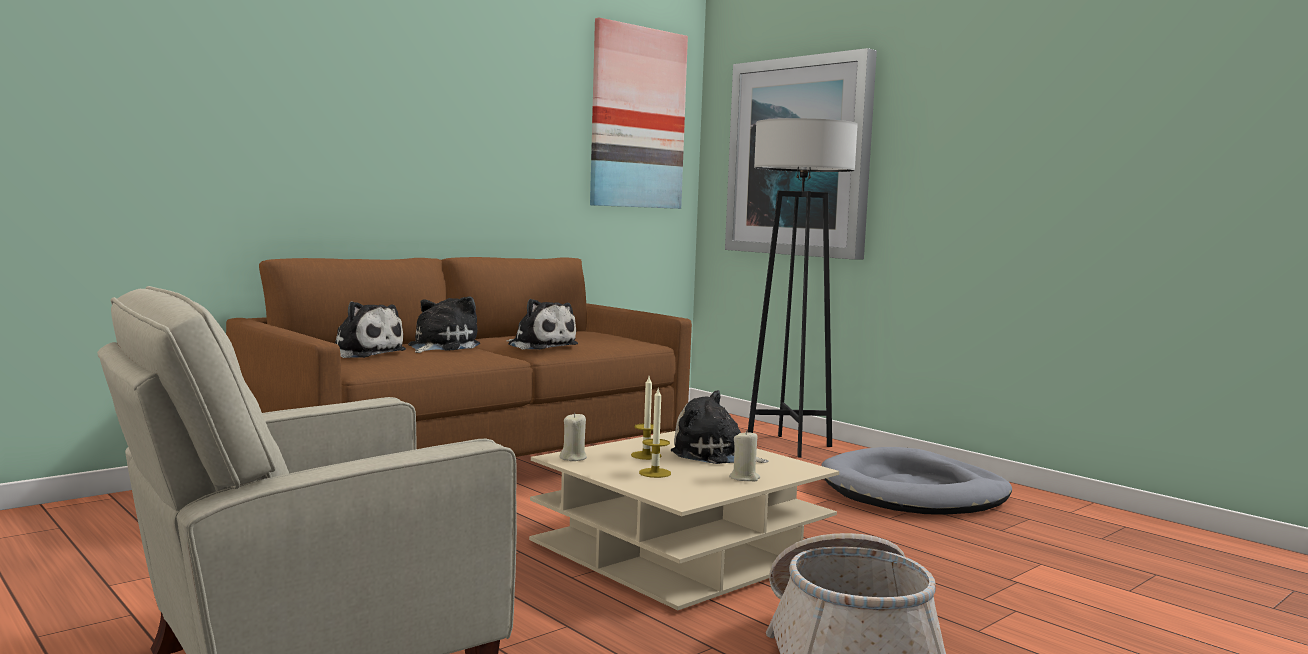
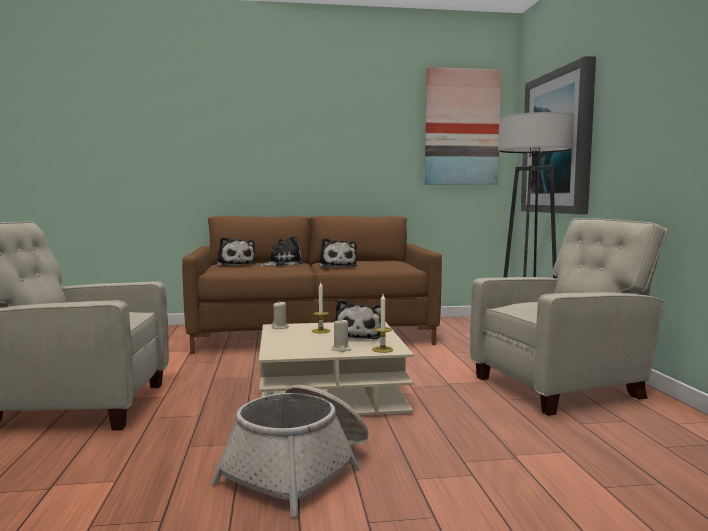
camera: 35 degrees right, 0 degrees up
candle [639,389,671,478] -> candle moved to [372,294,393,353]
plush toy [671,390,769,464] -> plush toy turned 150 degrees counterclockwise [335,299,381,340]
grey dog bed [821,447,1012,515] -> beige armchair [470,218,668,416]

